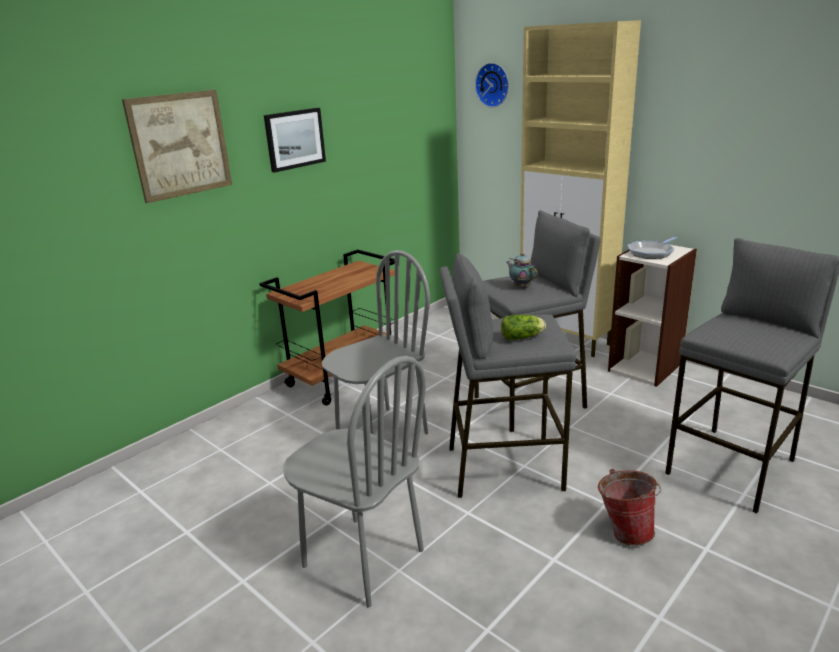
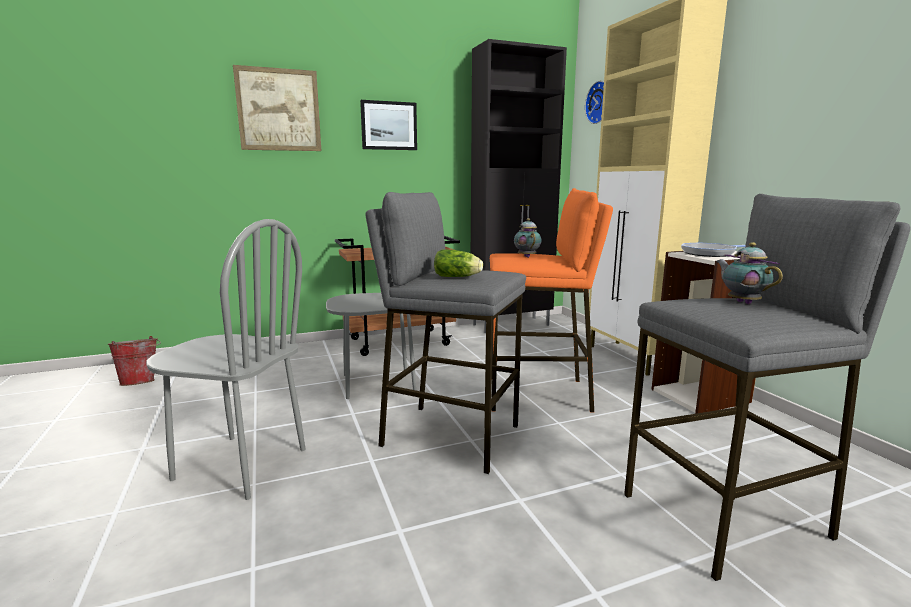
camera: 25 degrees right, 10 degrees down
grey chair [283,356,426,608] -> grey chair turned 45 degrees counterclockwise [146,219,305,500]
grey stool [474,210,601,432] -> orange stool [490,188,613,413]
bucket [598,469,661,545] -> bucket moved to [107,336,161,386]
none -> black cabinet [471,39,567,333]
none -> teapot [716,242,783,304]

